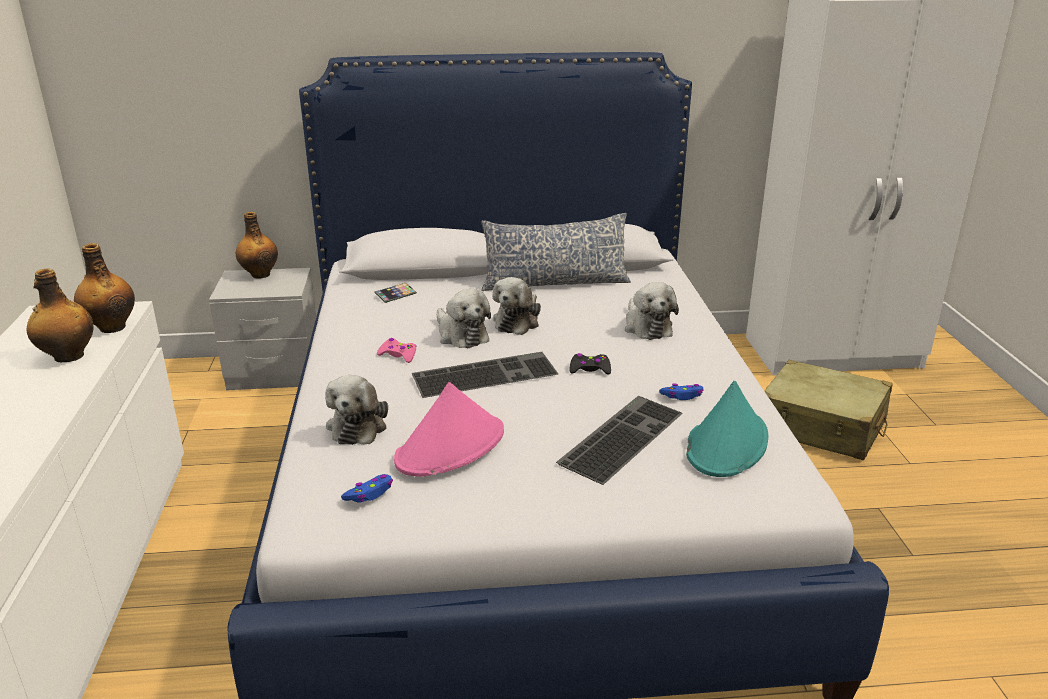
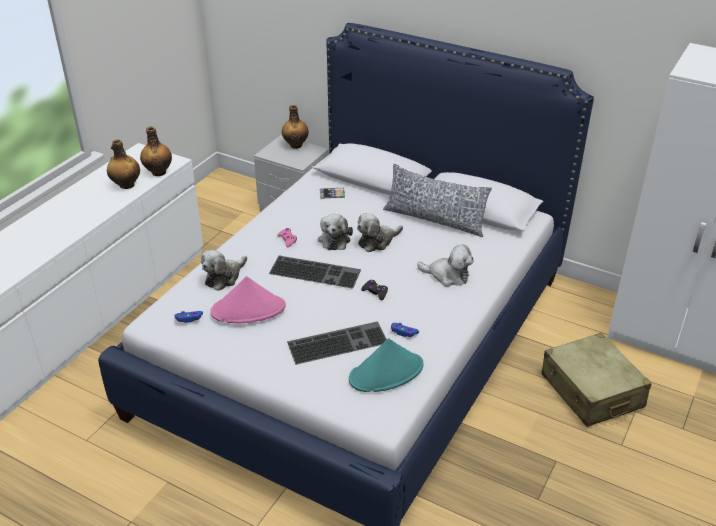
camera: 35 degrees right, 10 degrees up
plush toy [625,282,679,340] -> plush toy turned 90 degrees counterclockwise [417,245,473,287]

